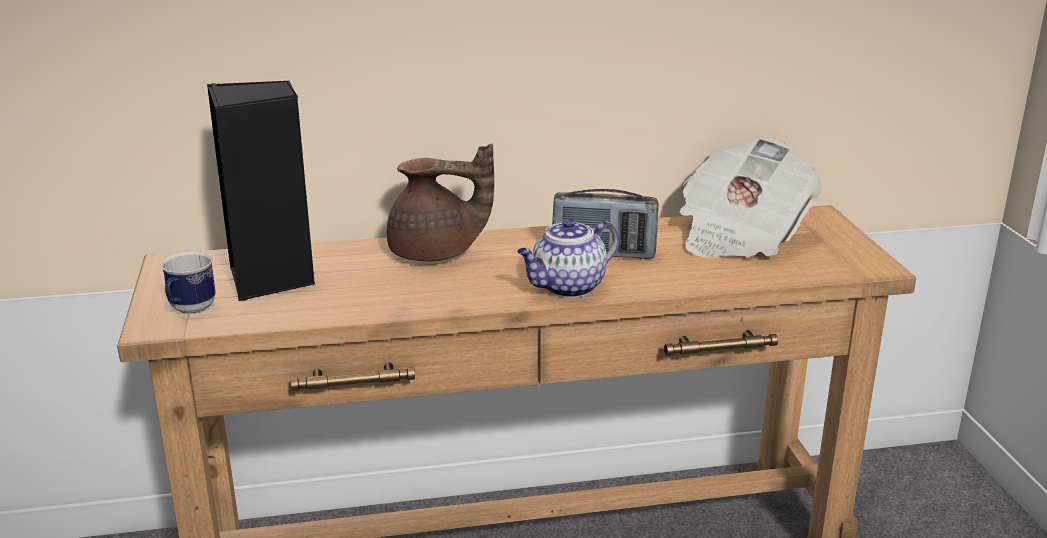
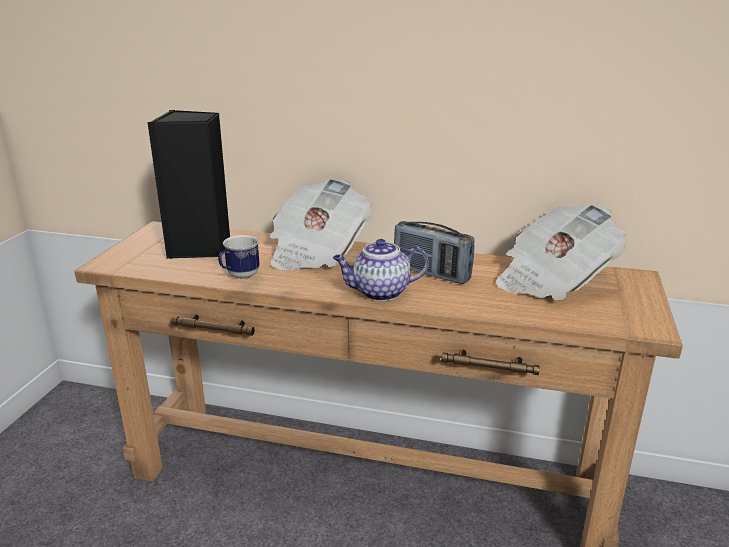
camera: 25 degrees right, 0 degrees up
mug [161,251,216,314] -> mug moved to [218,235,260,279]
brown teapot [387,143,494,262] -> newspaper [270,178,372,270]

